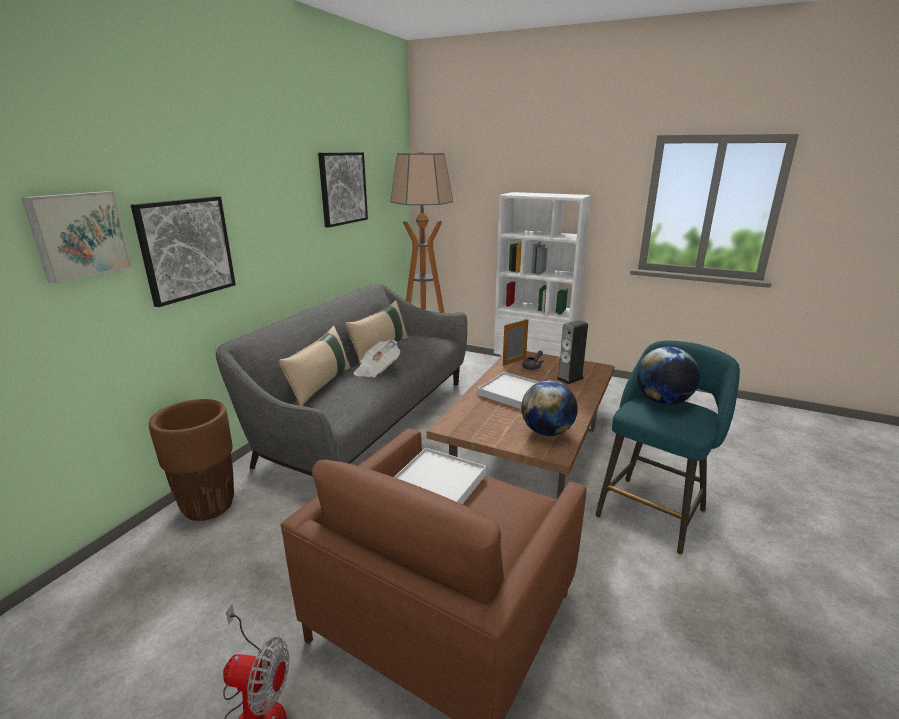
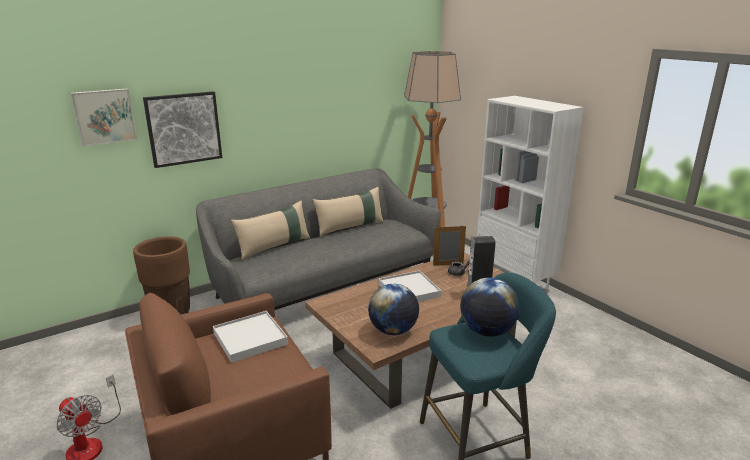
camera: 30 degrees right, 0 degrees up
picture [318,152,368,228] -> none
newspaper [354,340,400,378] -> none

